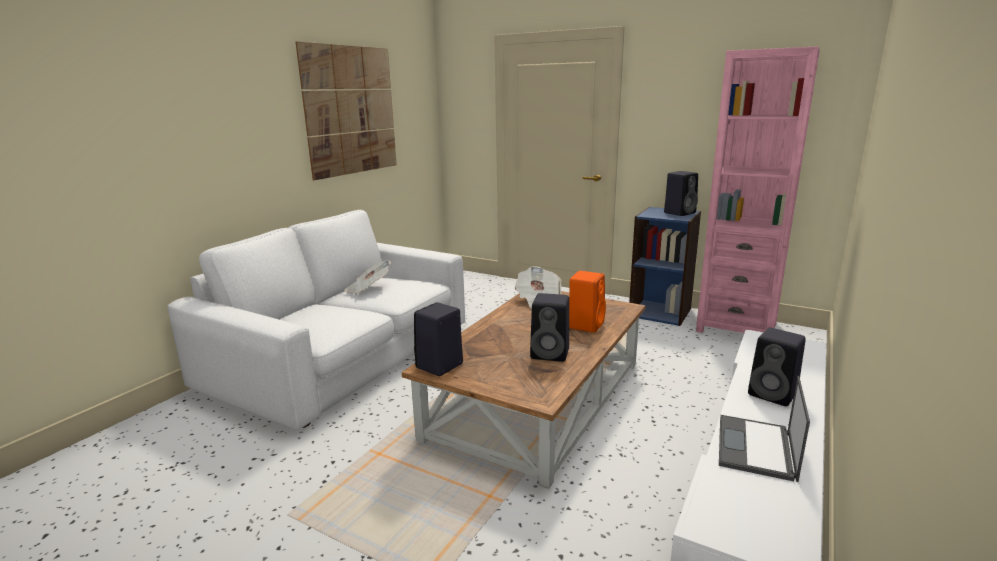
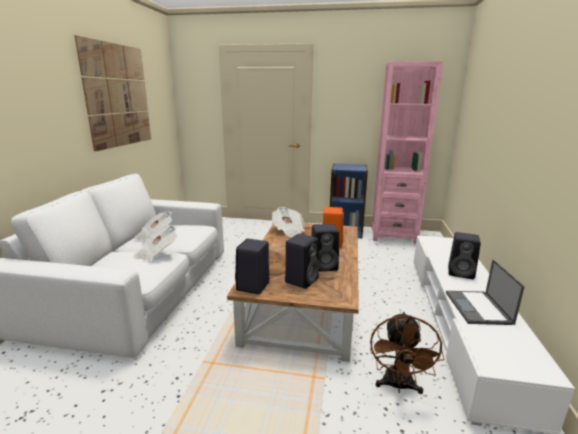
camera: 20 degrees left, 0 degrees up
black speaker [664,171,698,216] -> black speaker moved to [285,234,320,289]
none -> newspaper [133,225,177,261]
none -> brown fan [370,312,444,394]

